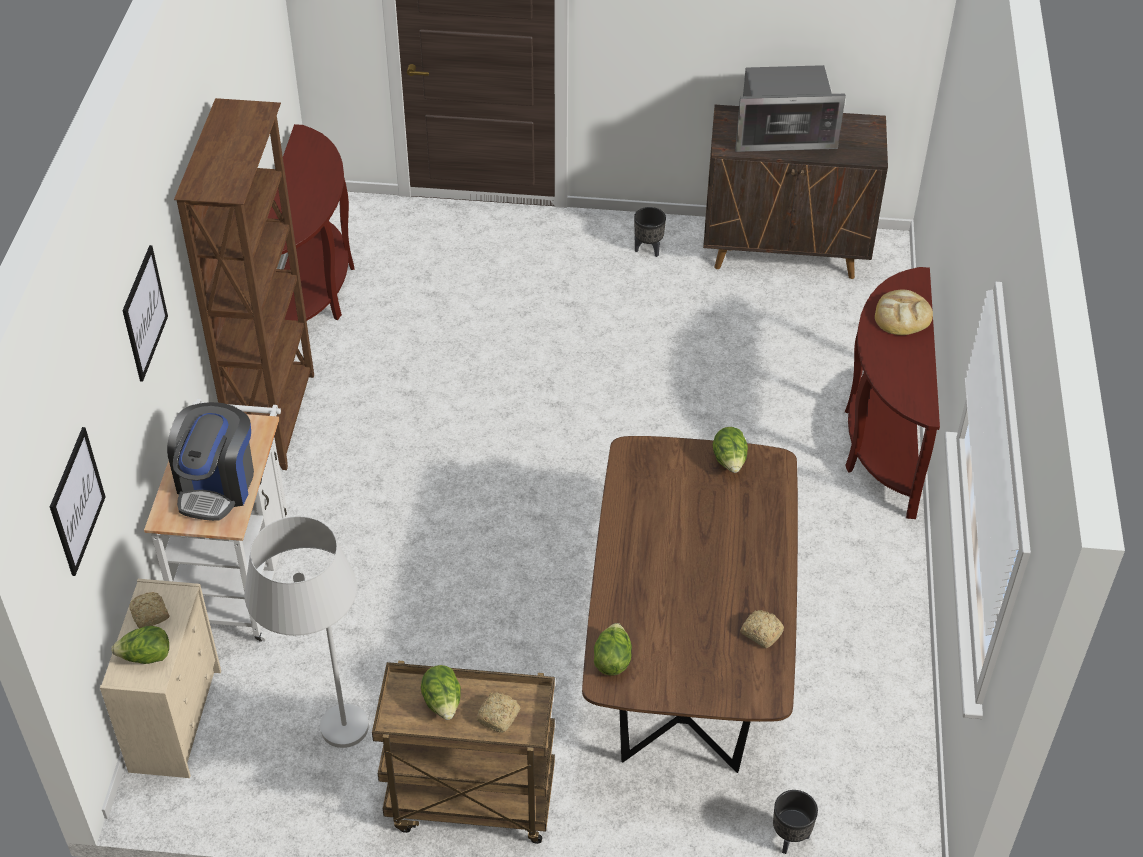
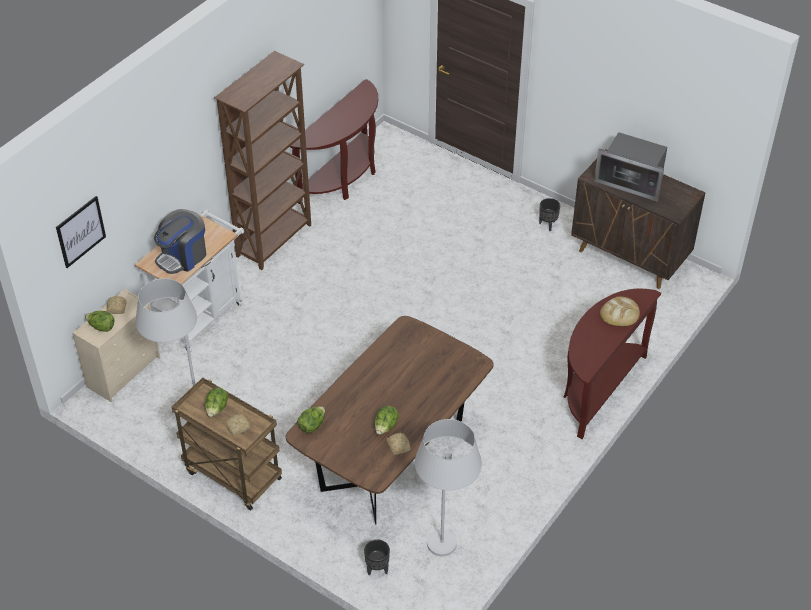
camera: 30 degrees right, 0 degrees up
picture [122,245,168,382] -> none
lettuce [712,427,748,473] -> lettuce moved to [374,406,399,435]
none -> white floor lamp [415,419,482,556]

